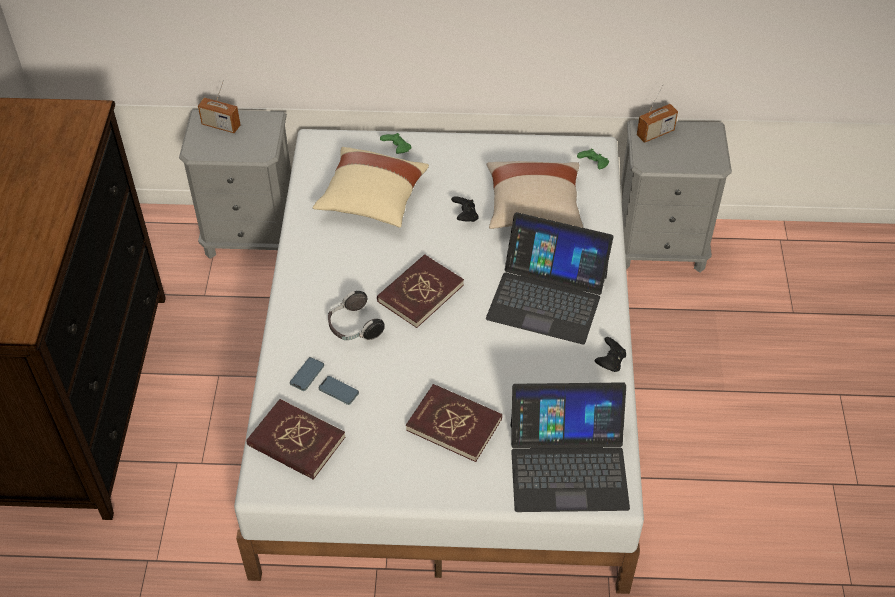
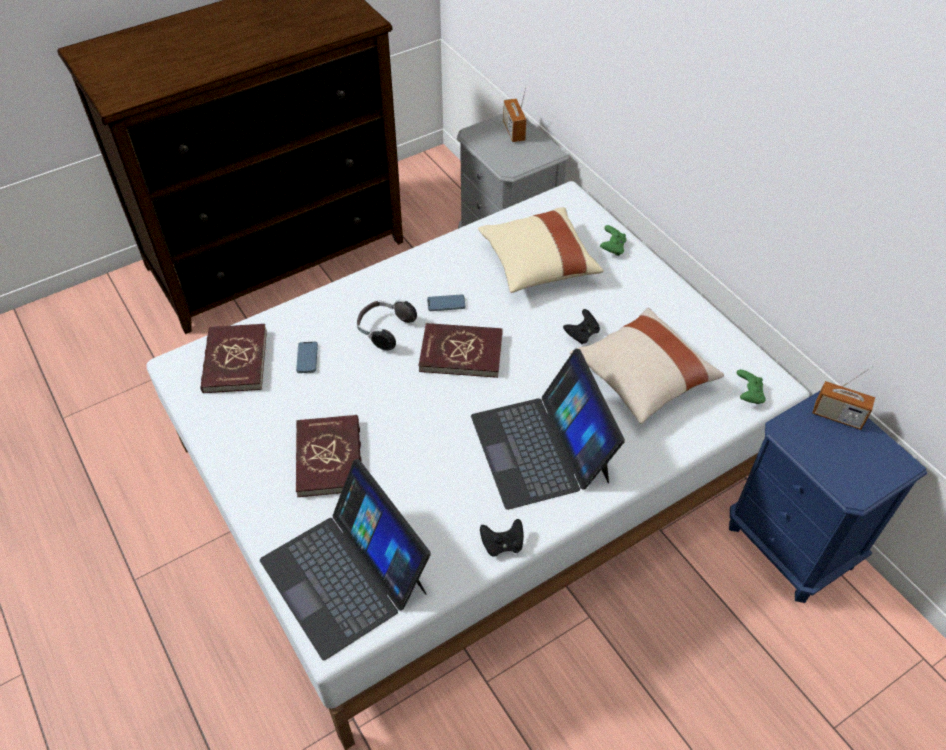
camera: 55 degrees right, 0 degrees up
phone [290,357,324,391] -> phone moved to [427,295,466,311]
grey nightstand [620,120,732,273] -> blue nightstand [729,390,927,603]

